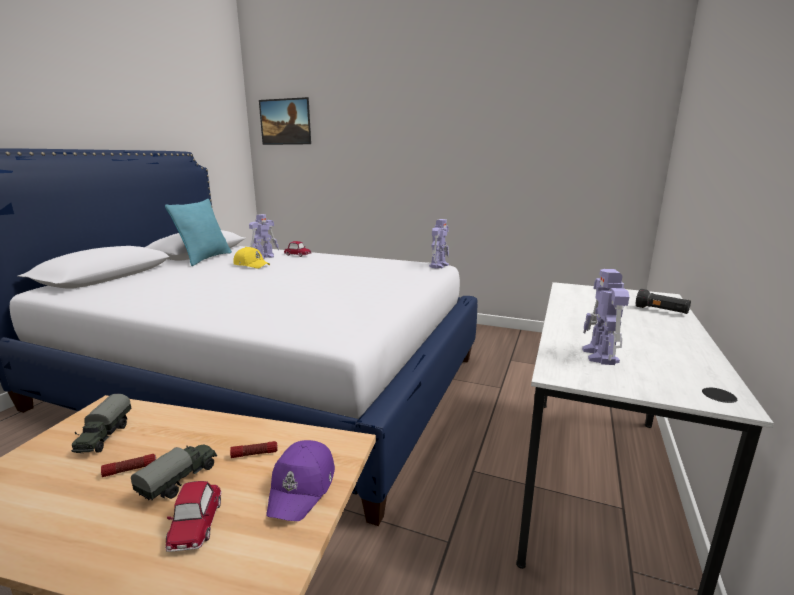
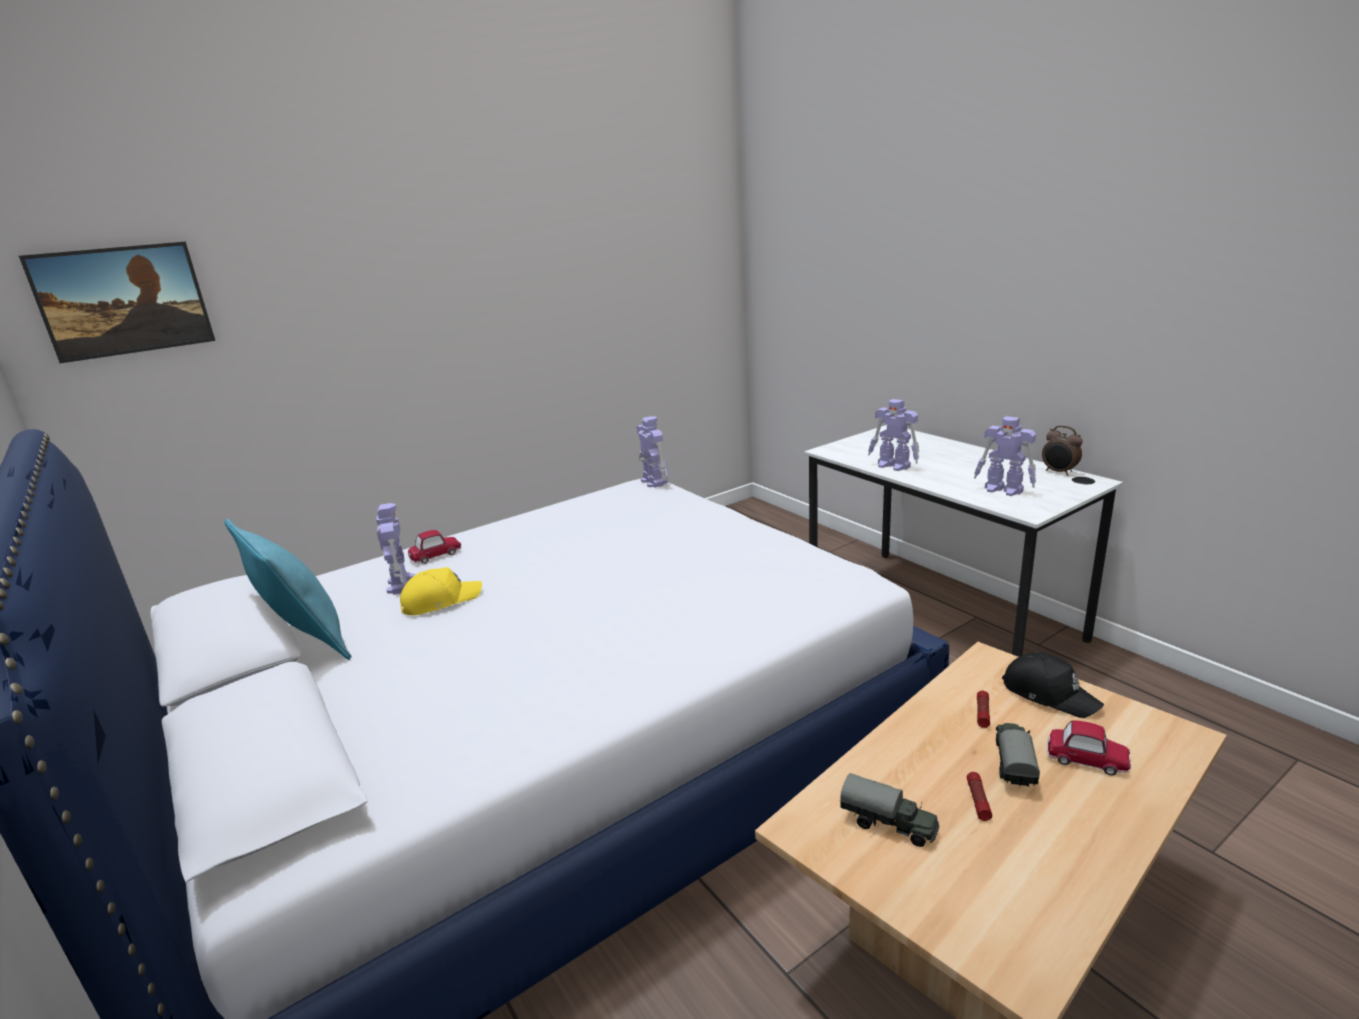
camera: 55 degrees left, 5 degrees up
toy truck [131,445,217,500] -> toy truck turned 45 degrees clockwise [996,723,1040,787]
purple cap [266,440,335,521] -> black cap [1002,652,1104,718]
black flashlight [636,289,691,314] -> none
none -> toy robot [868,399,919,471]
none -> alarm clock [1042,425,1083,476]

